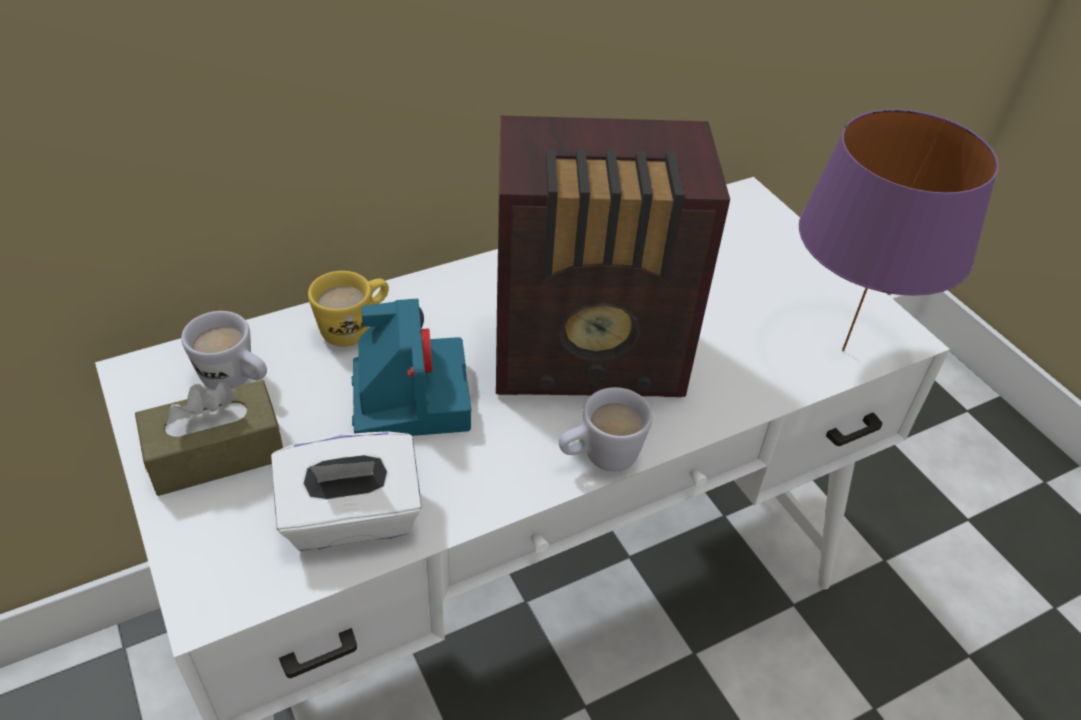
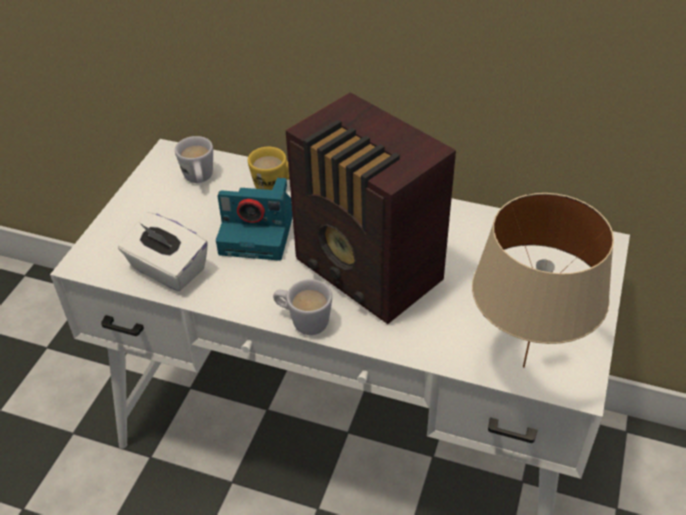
camera: 50 degrees right, 0 degrees up
brown tissue box [135,380,283,496] -> none
camera [352,299,471,436] -> camera turned 60 degrees clockwise [216,178,293,261]
purple table lamp [799,109,999,351] -> beige table lamp [472,193,614,368]

